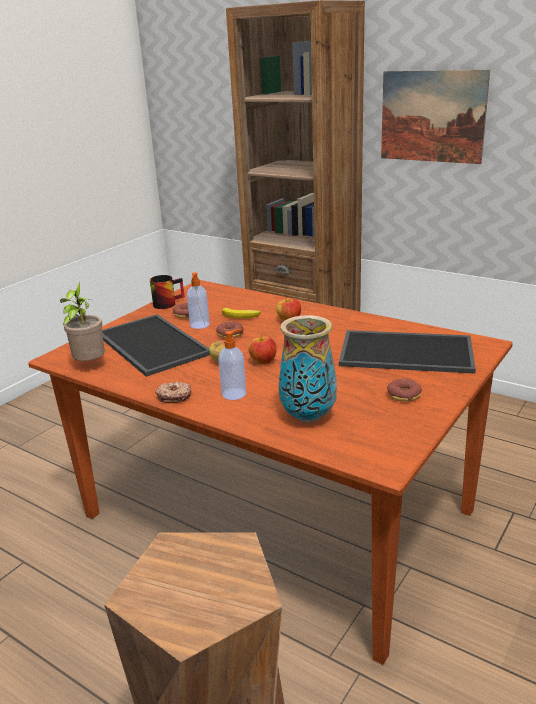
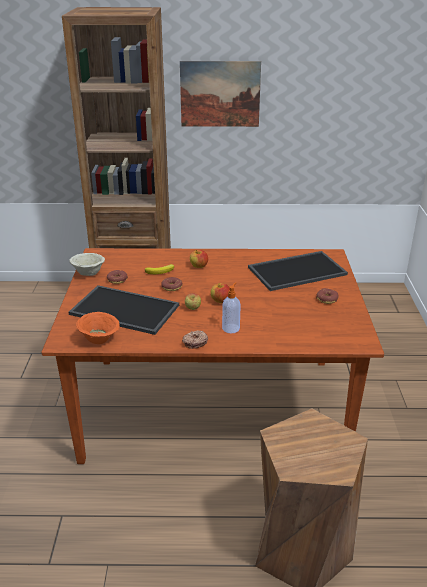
camera: 35 degrees left, 5 degrees up
potted plant [60,282,105,361] -> orange bowl [76,312,120,344]
mug [150,275,185,309] -> beige bowl [69,253,105,276]
soap dispenser [187,272,210,329] -> none
vase [278,315,337,423] -> none

